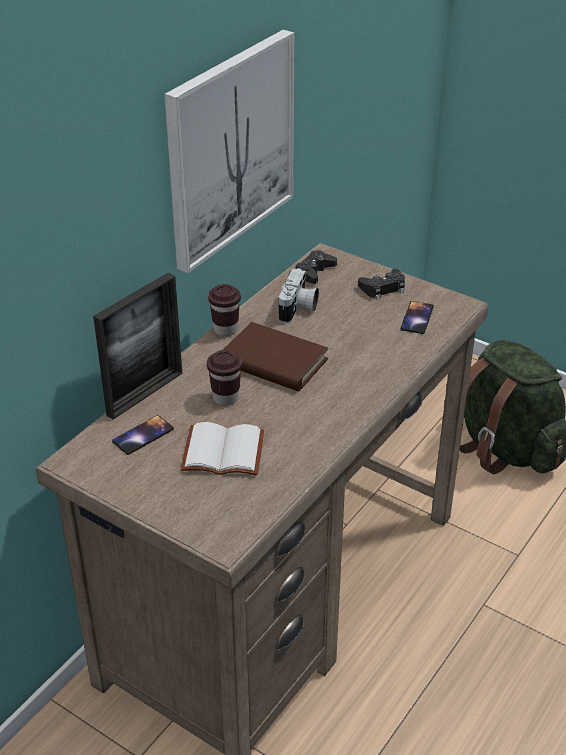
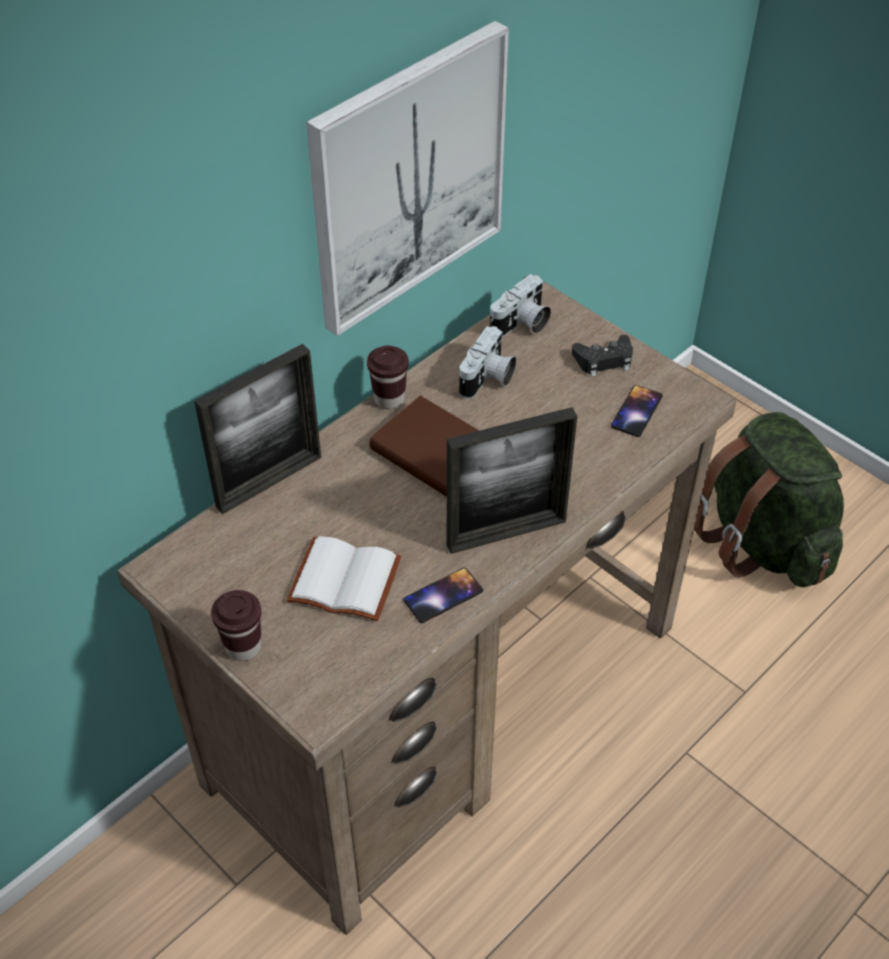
camera: 10 degrees right, 10 degrees up
phone [112,415,174,455] -> phone moved to [403,568,483,623]
brown cup [207,350,242,406] -> brown cup moved to [211,590,261,661]
black game controller [296,250,337,284] -> camera [490,274,551,338]
none -> picture frame [447,407,577,554]

